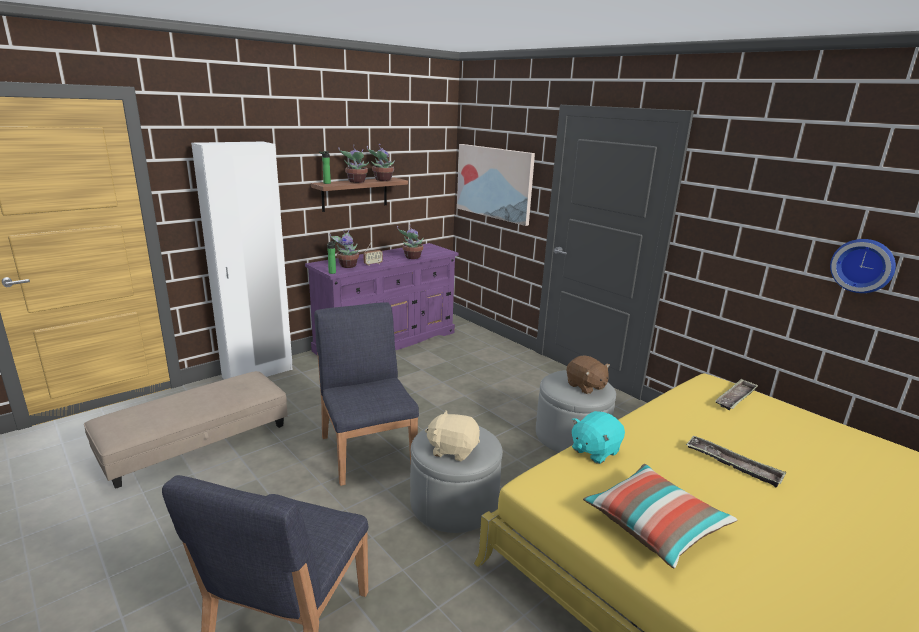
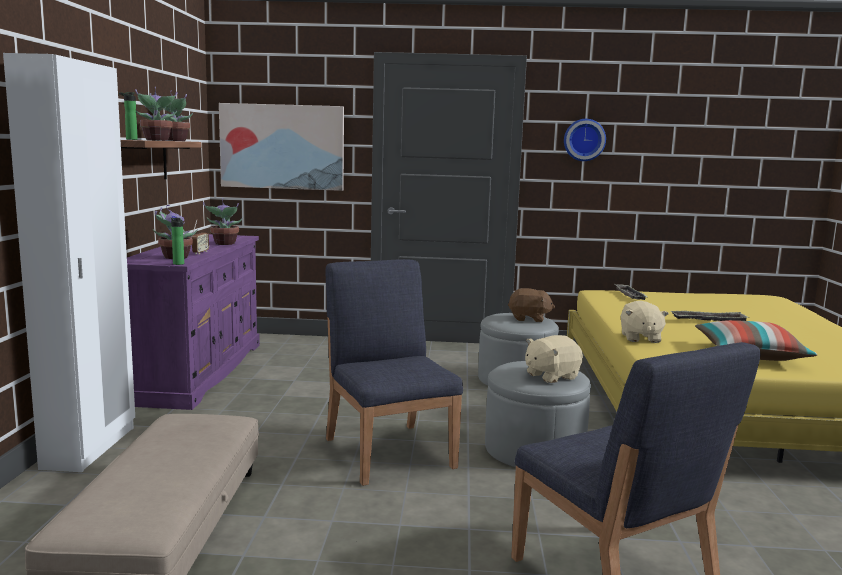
camera: 45 degrees left, 10 degrees down
blue chair [314,302,419,486] -> blue chair turned 45 degrees clockwise [326,259,463,486]
turquoise plush toy [572,411,625,464] -> beige plush toy [621,301,669,343]
wall clock [830,239,896,293] -> wall clock moved to [564,119,606,161]

